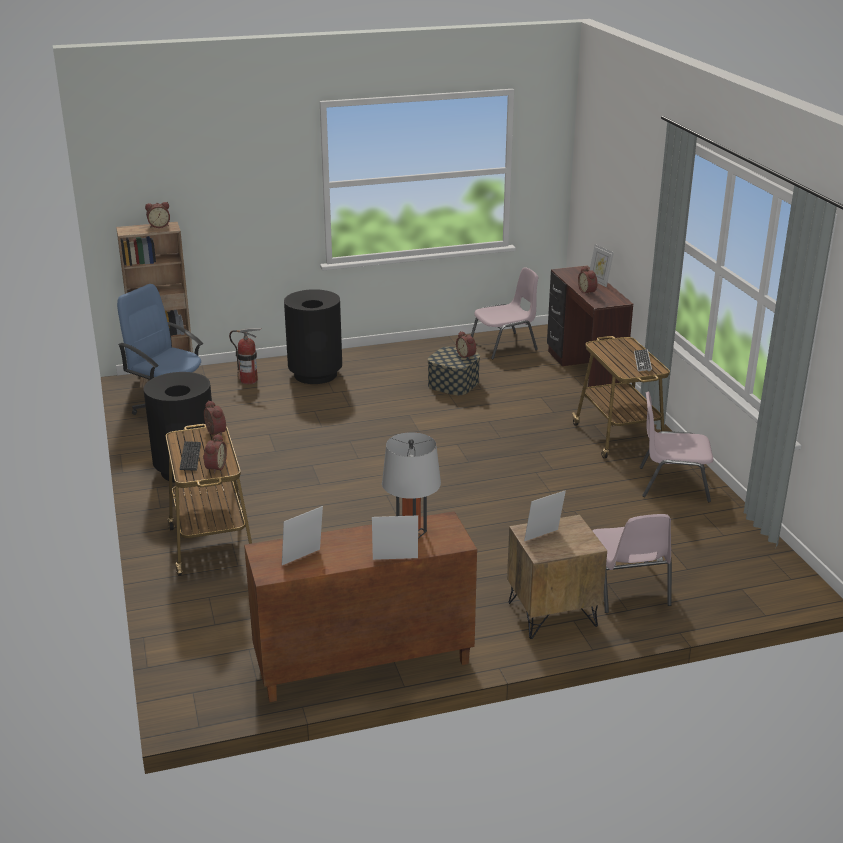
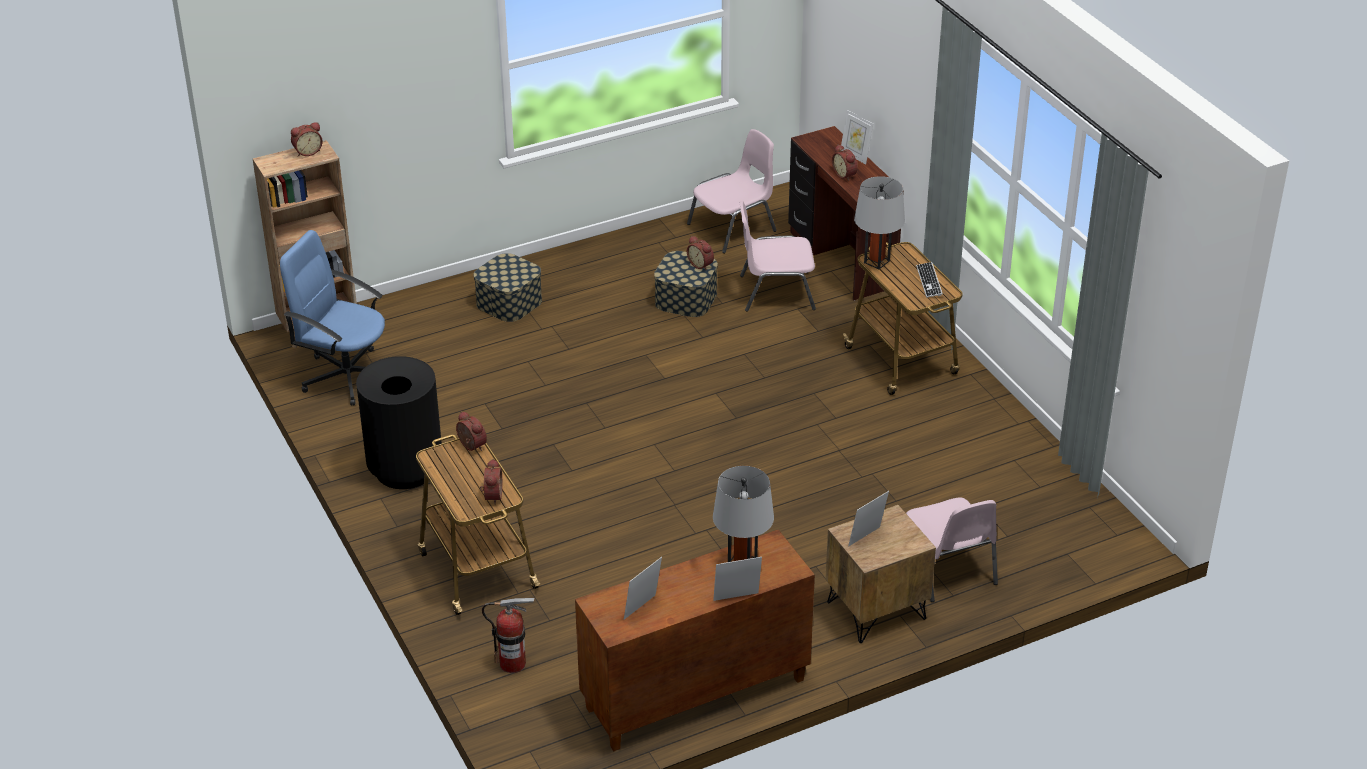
camera: 10 degrees left, 10 degrees up
keyboard [180,441,201,471] -> none
fire extinguisher [229,328,261,384] -> fire extinguisher moved to [482,598,534,673]
black trash can [284,289,342,384] -> storage box [473,253,542,322]
pink chair [639,392,714,502] -> pink chair moved to [739,201,816,312]
none -> grey table lamp [854,176,905,269]

